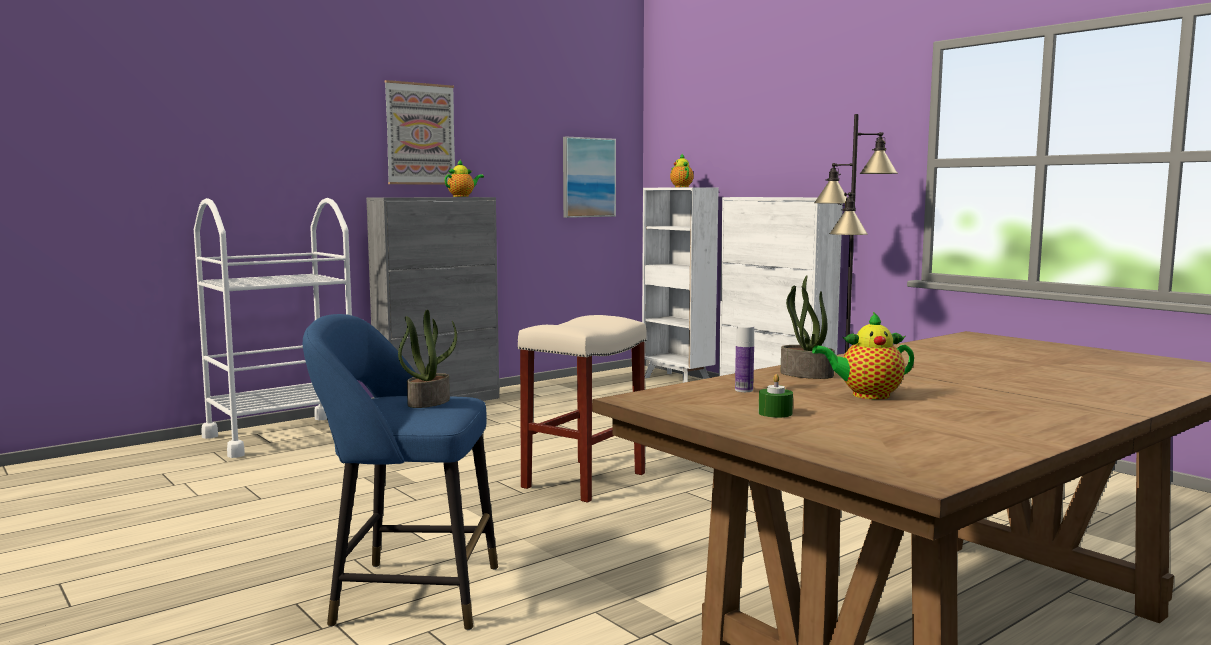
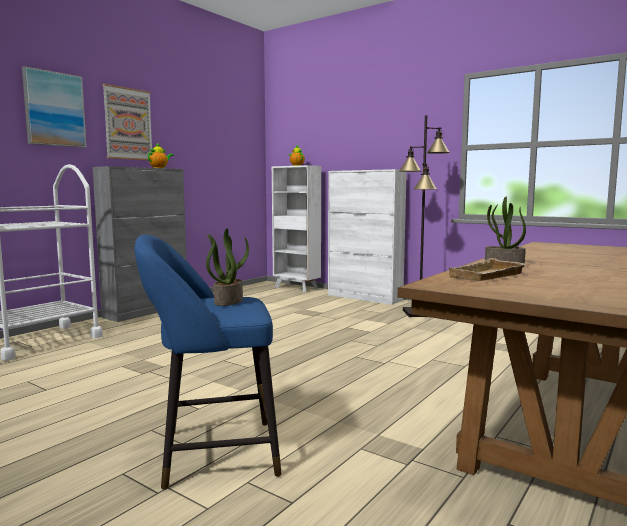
camera: 15 degrees left, 0 degrees up
beige stool [518,315,647,503] -> none
picture [563,137,616,218] -> picture moved to [22,66,87,148]
bottle [735,325,754,392] -> beige tray [448,258,527,281]
green candle [759,374,793,418] -> none
teapot [812,312,914,399] -> none

